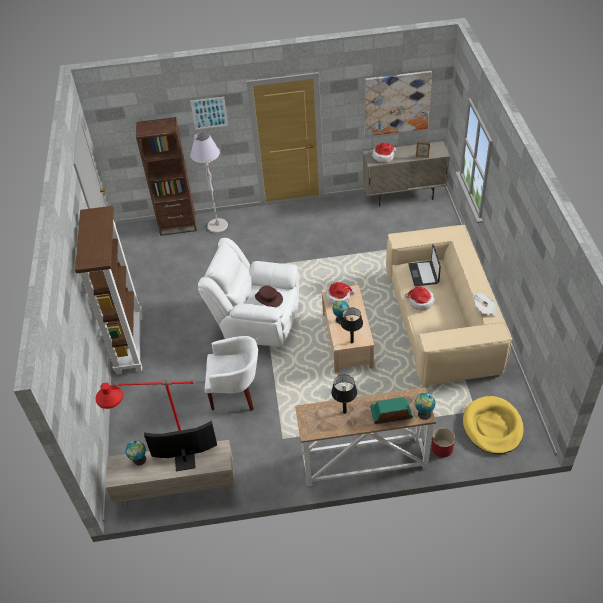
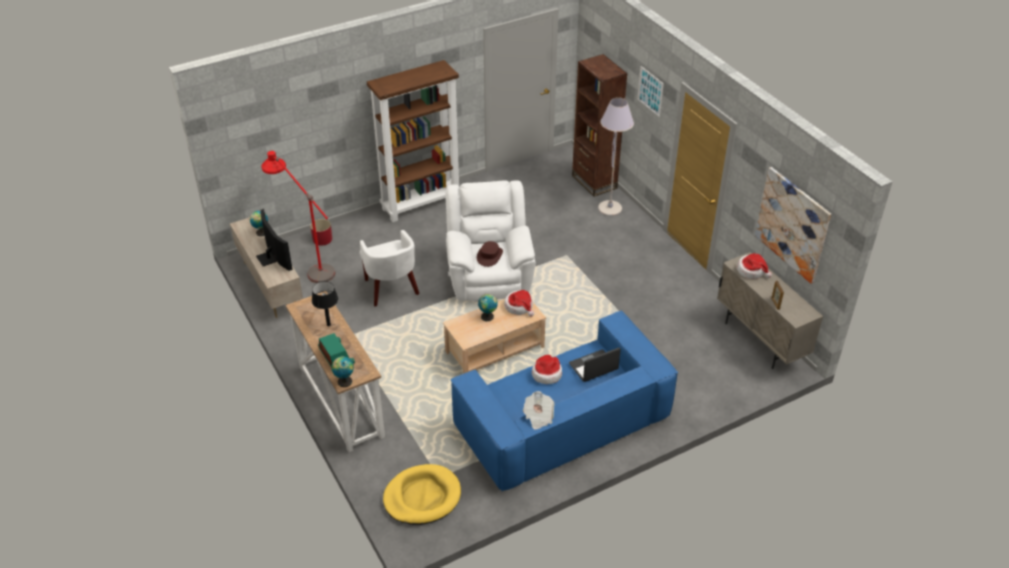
camera: 65 degrees right, 5 degrees down
black table lamp [341,308,363,343] -> none
beige sofa [386,225,512,386] -> blue sofa [450,310,678,492]
red planter [432,428,455,458] -> red planter moved to [310,219,332,245]

